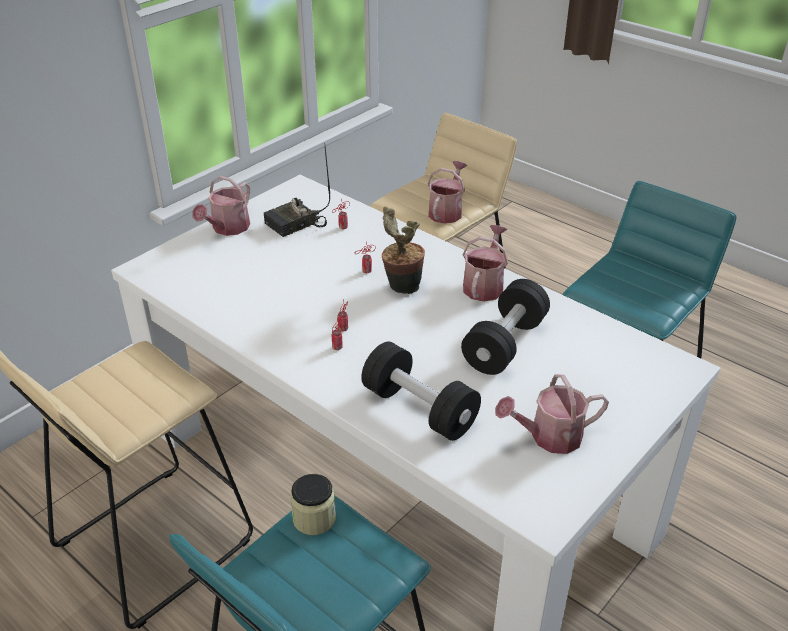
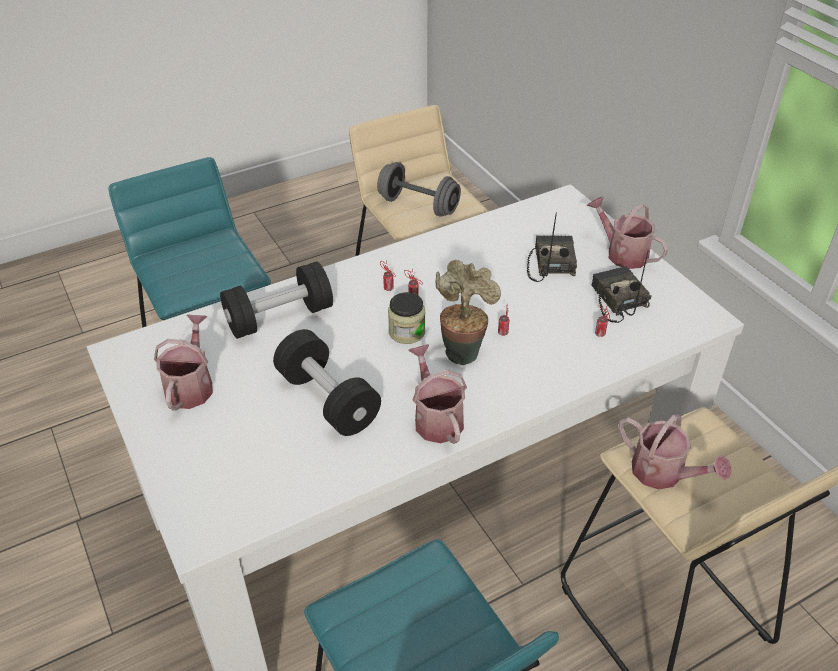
camera: 110 degrees right, 5 degrees up
jar [290,474,336,535] -> jar moved to [388,292,425,344]
watering can [463,225,508,302] -> watering can turned 150 degrees counterclockwise [408,344,467,444]
none -> grey dumbbell [377,162,461,217]
none -> radio [527,212,577,282]

